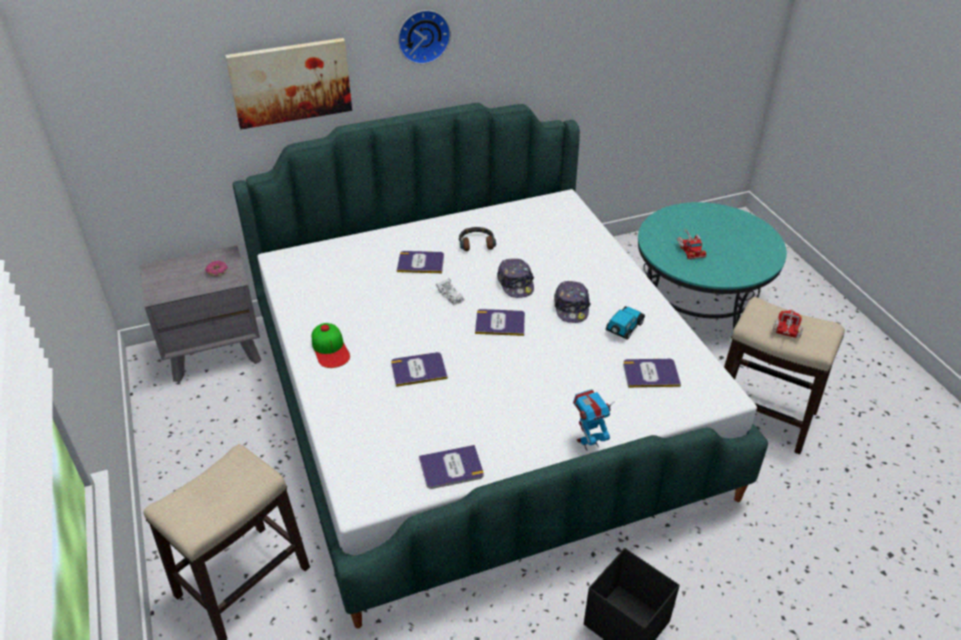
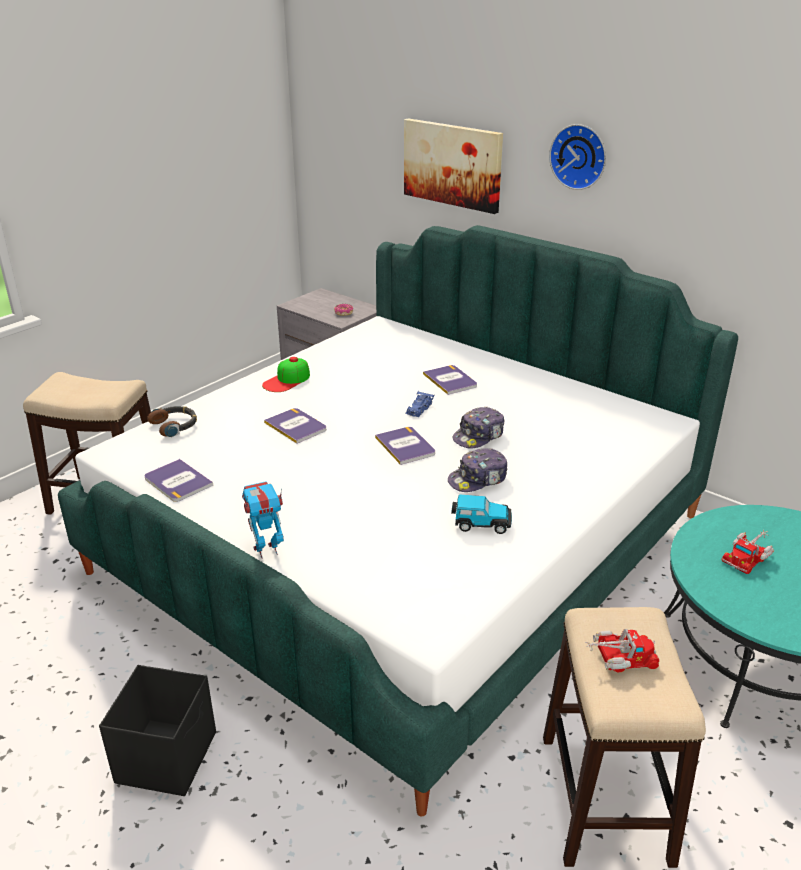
camera: 60 degrees right, 10 degrees down
white toy car [436,279,465,305] -> blue toy car [405,391,434,418]
headphones [459,227,496,251] -> headphones moved to [147,406,197,437]
toy robot [573,389,614,451] -> toy robot turned 60 degrees counterclockwise [242,481,284,559]
book [623,359,681,388] -> none

